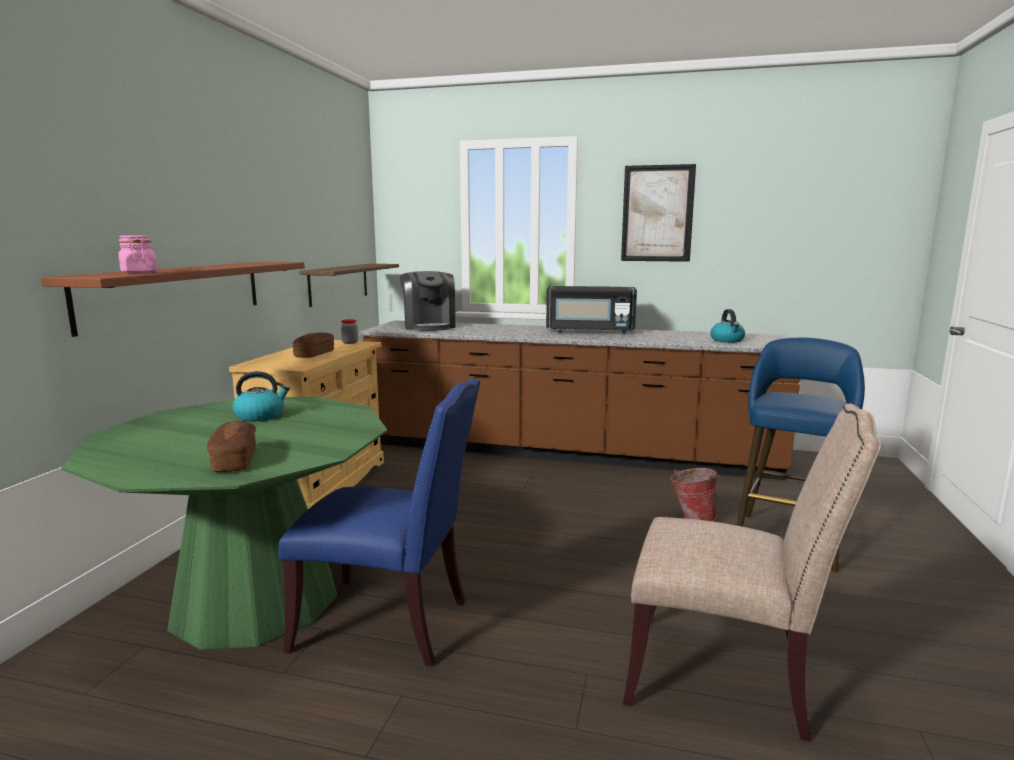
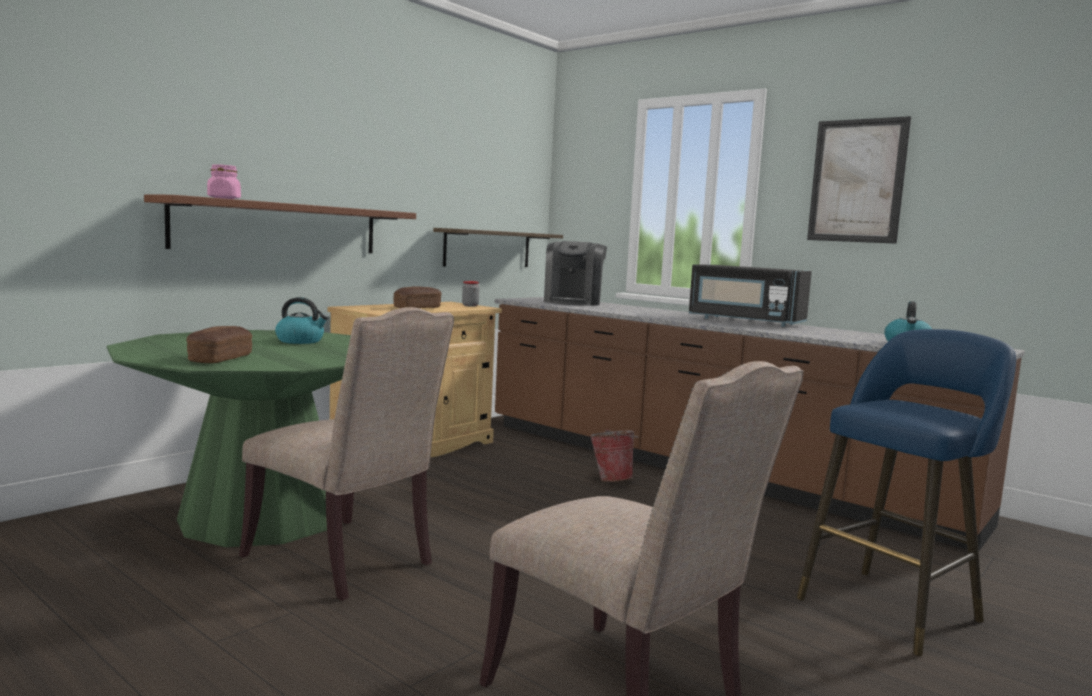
camera: 25 degrees right, 5 degrees down
blue chair [278,378,480,666] -> beige chair [239,307,454,601]
bucket [670,468,720,521] -> bucket moved to [589,429,639,482]

